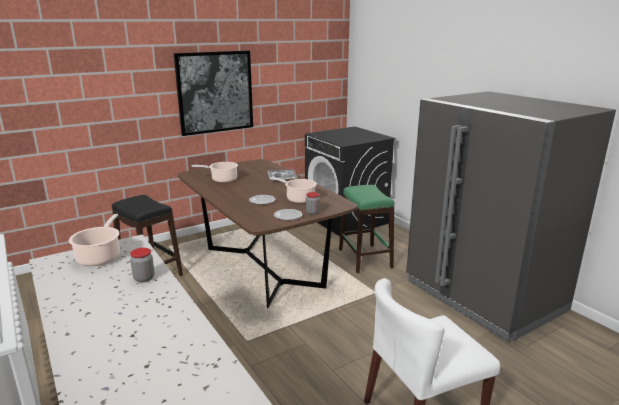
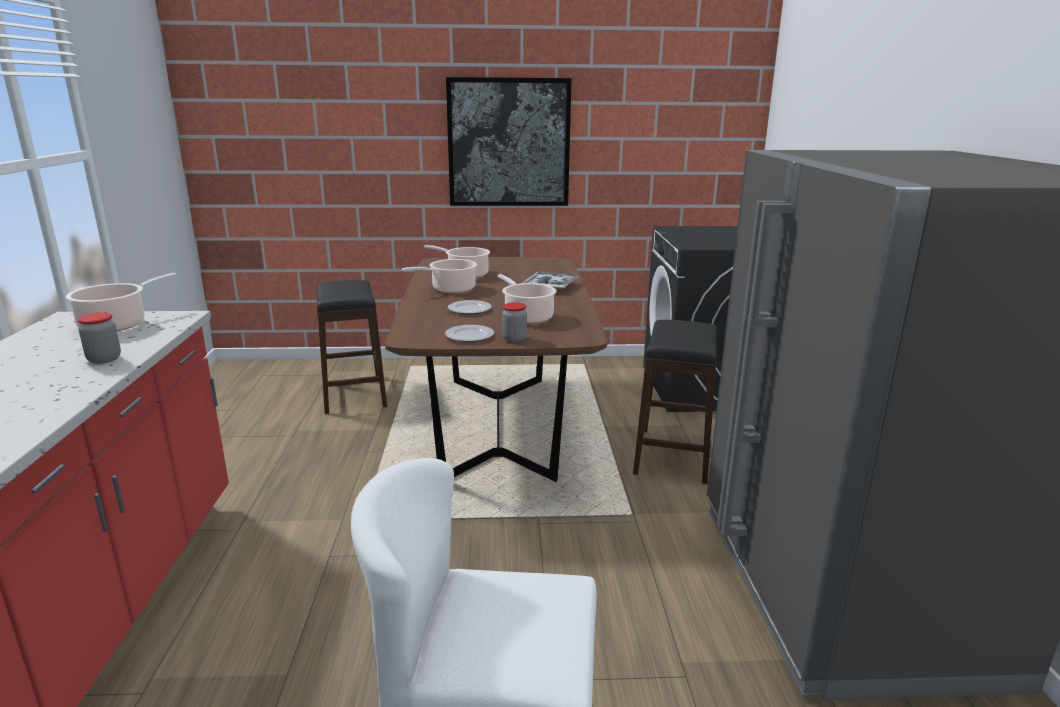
camera: 30 degrees right, 0 degrees up
green stool [339,185,394,273] -> black stool [633,320,717,484]
none -> cooking pot [402,259,477,293]

